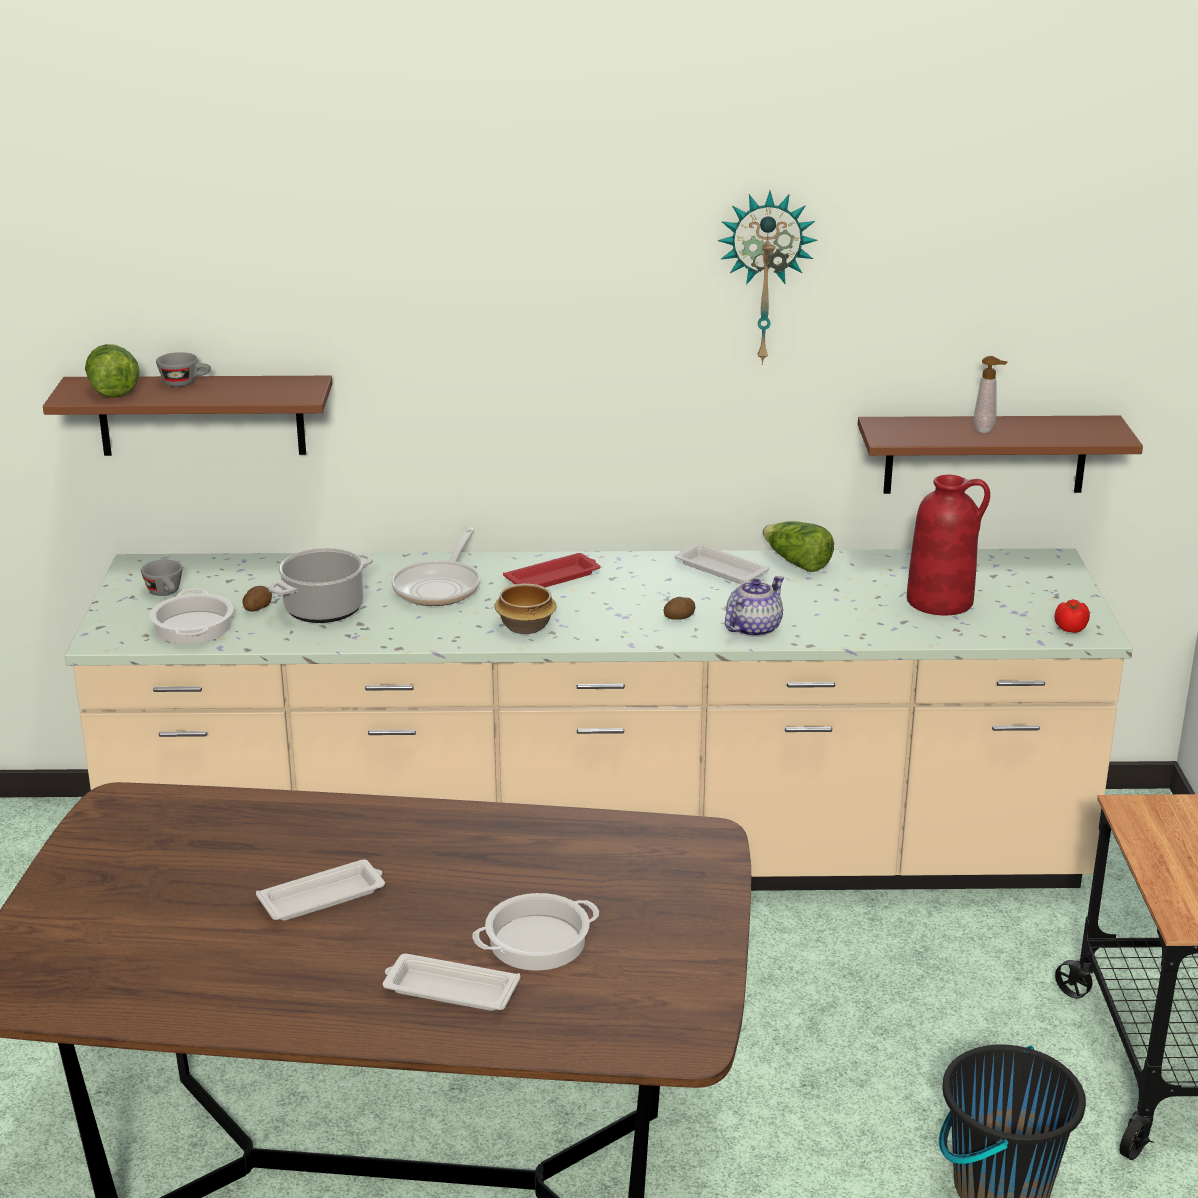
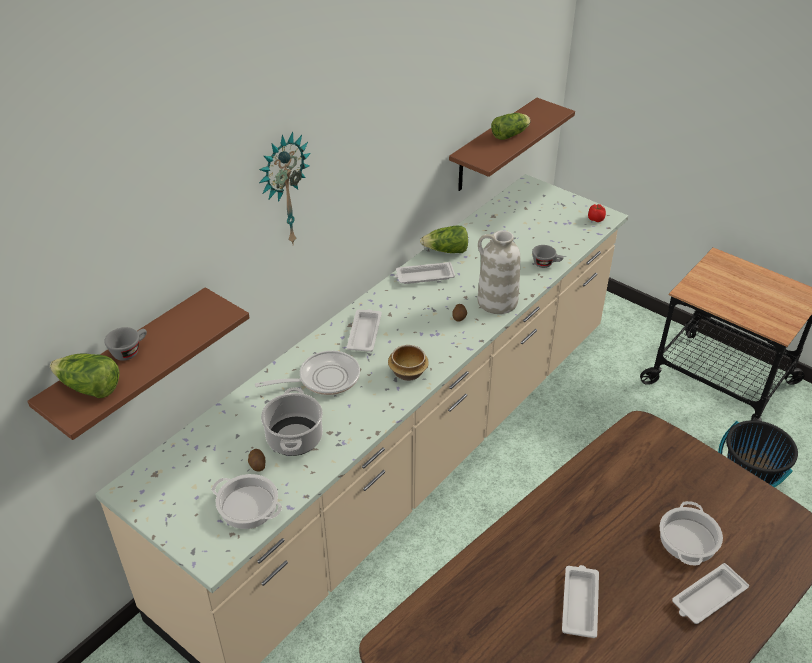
camera: 50 degrees left, 15 degrees up
grey cup [141,560,182,596] -> grey cup moved to [532,245,563,268]
frying pan [392,527,480,606] -> frying pan turned 75 degrees counterclockwise [255,351,360,395]
red tray [503,553,600,587] -> white tray [347,309,382,352]
wall clock [718,191,818,365] -> wall clock moved to [259,132,311,244]
teapot [725,576,784,637] -> white vase [477,230,520,314]
red vase [907,475,990,615] -> none
soap dispenser [974,356,1008,433] -> lettuce [491,113,531,140]

